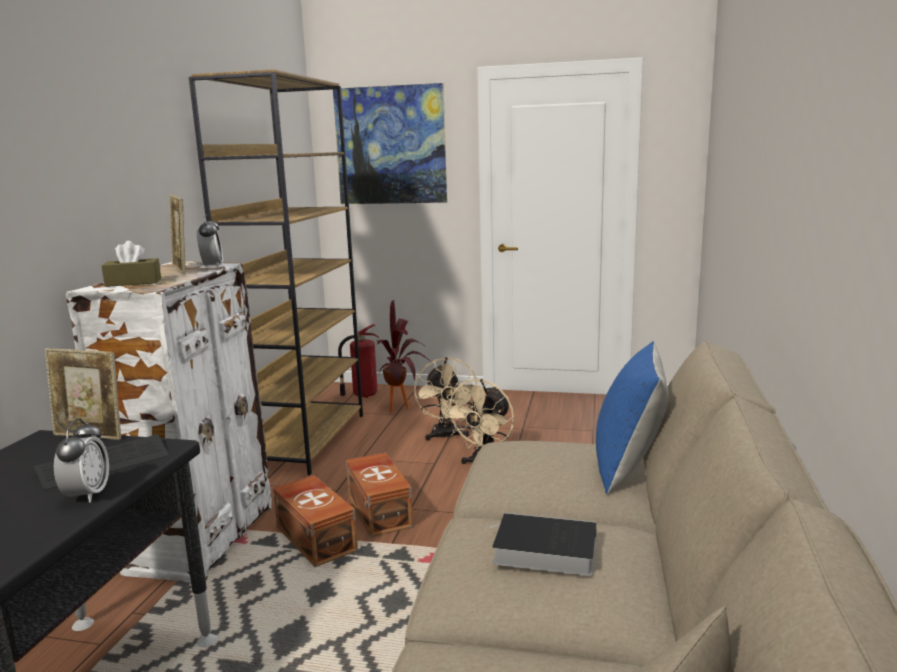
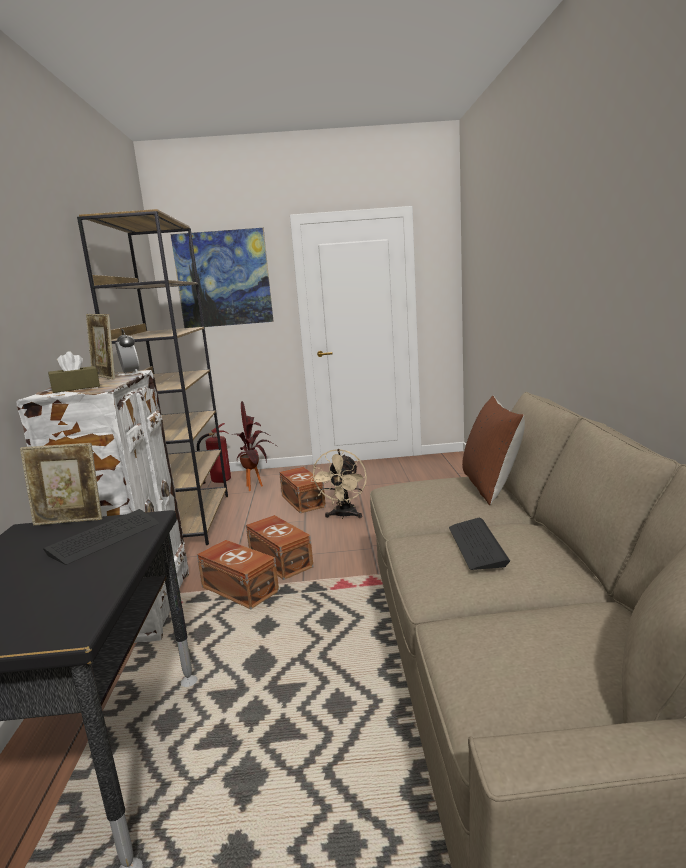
camera: 15 degrees left, 0 degrees up
alarm clock [54,419,109,503] -> none
beige fan [414,357,478,441] -> brown storage box [279,467,326,513]
book [485,513,596,576] -> keyboard [449,518,510,570]
blue pillow [596,341,668,494] -> brown pillow [462,396,525,505]

